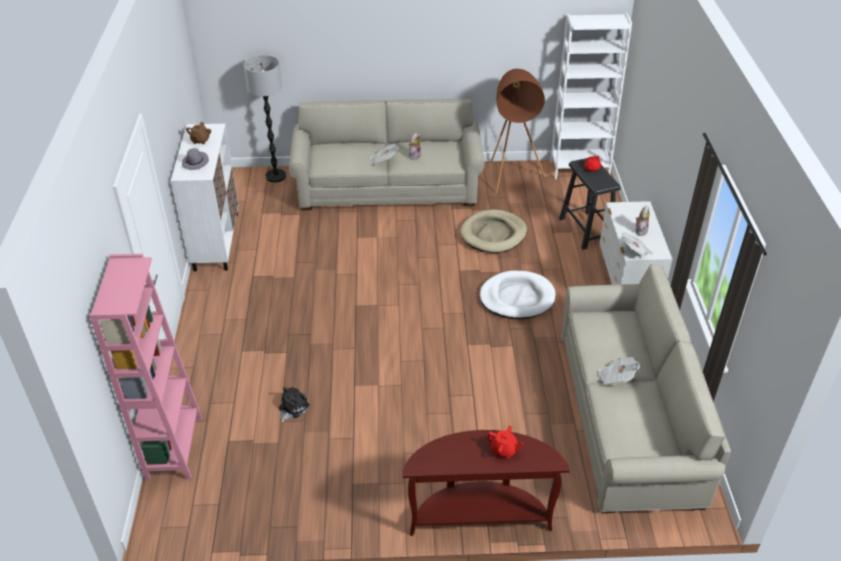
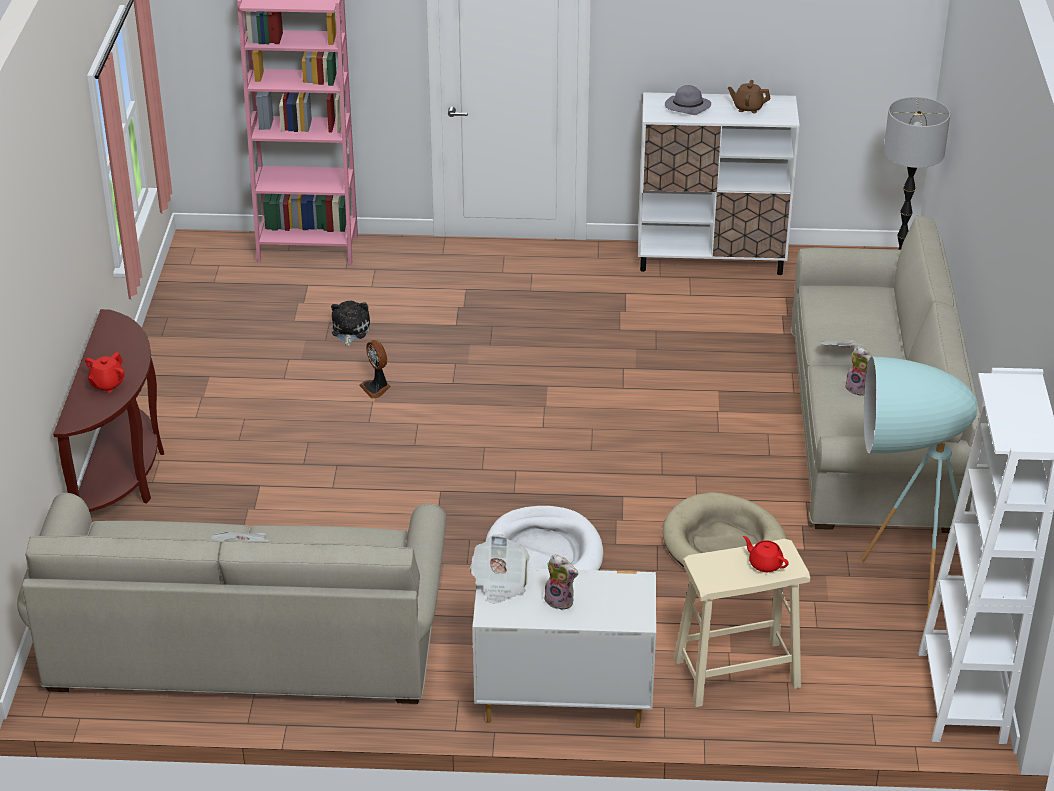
camera: 95 degrees right, 5 degrees down
plush toy [279,387,310,423] -> plush toy turned 120 degrees counterclockwise [331,301,370,347]
brown floor lamp [490,69,545,193] -> turquoise floor lamp [859,356,978,617]
black stool [559,158,621,250] -> beige stool [674,539,810,707]
none -> fan [359,340,391,398]

